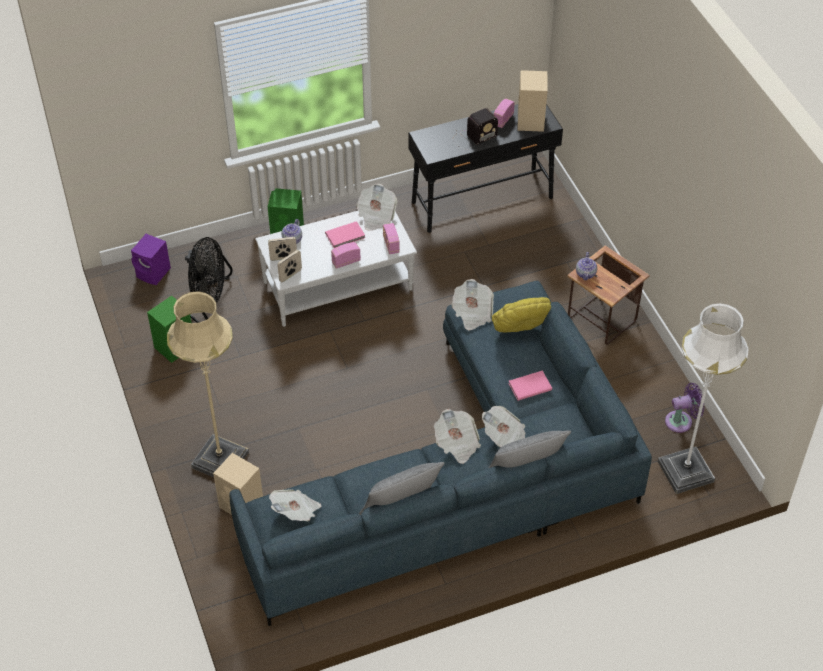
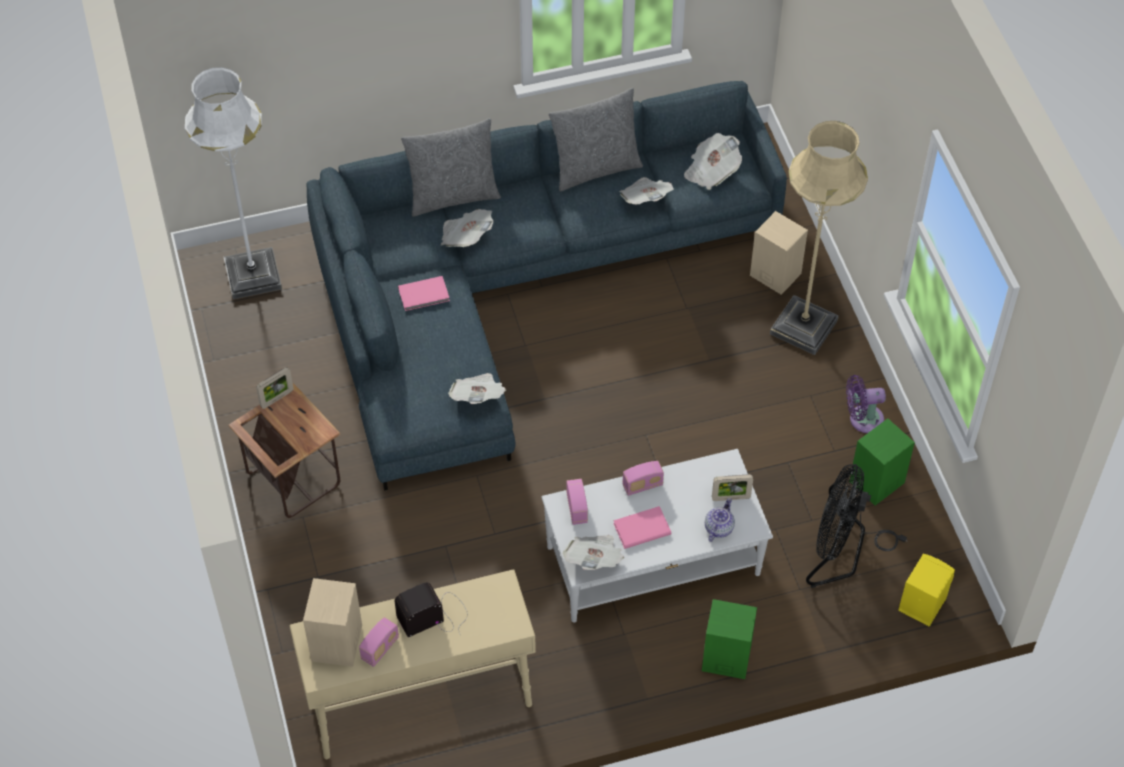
camera: 175 degrees left, 5 degrees up
purple speaker [131,234,171,285] -> yellow speaker [898,554,955,627]
picture frame [278,250,302,282] -> picture frame moved to [256,367,293,409]
black console table [408,104,563,233] -> beige console table [289,569,536,759]
newspaper [434,409,481,464] -> newspaper moved to [619,177,674,204]
yellow pillow [492,297,551,332] -> none
teapot [576,252,597,280] -> none
purple fan [665,383,704,433] -> purple fan moved to [846,375,886,433]

